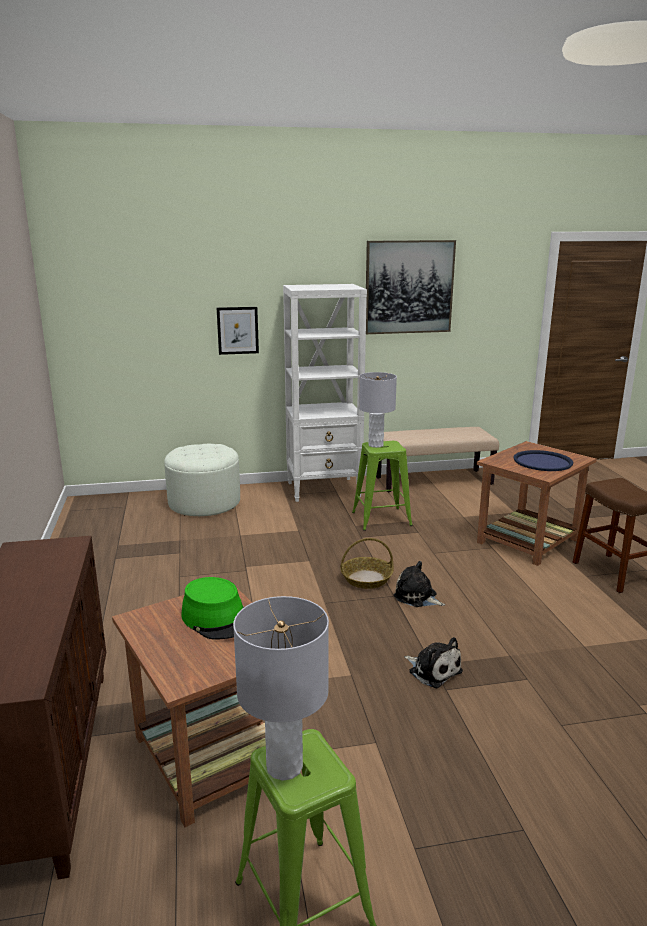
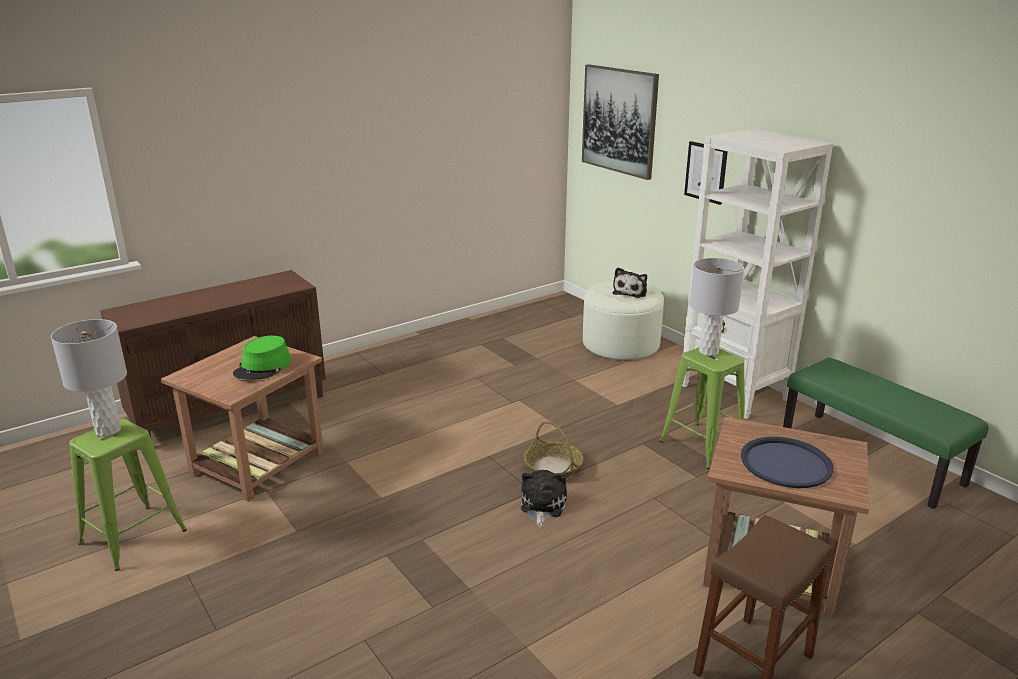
camera: 65 degrees right, 5 degrees up
picture [366,240,456,334] -> picture moved to [582,64,659,180]
beige bench [376,427,499,492] -> green bench [783,358,988,509]
plush toy [404,637,463,688] -> plush toy moved to [613,267,647,298]

